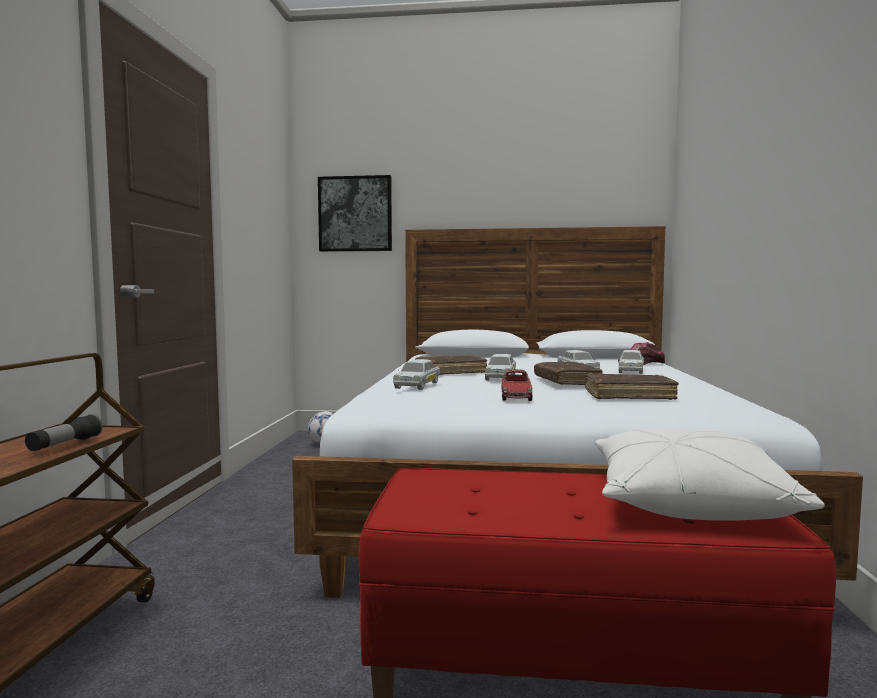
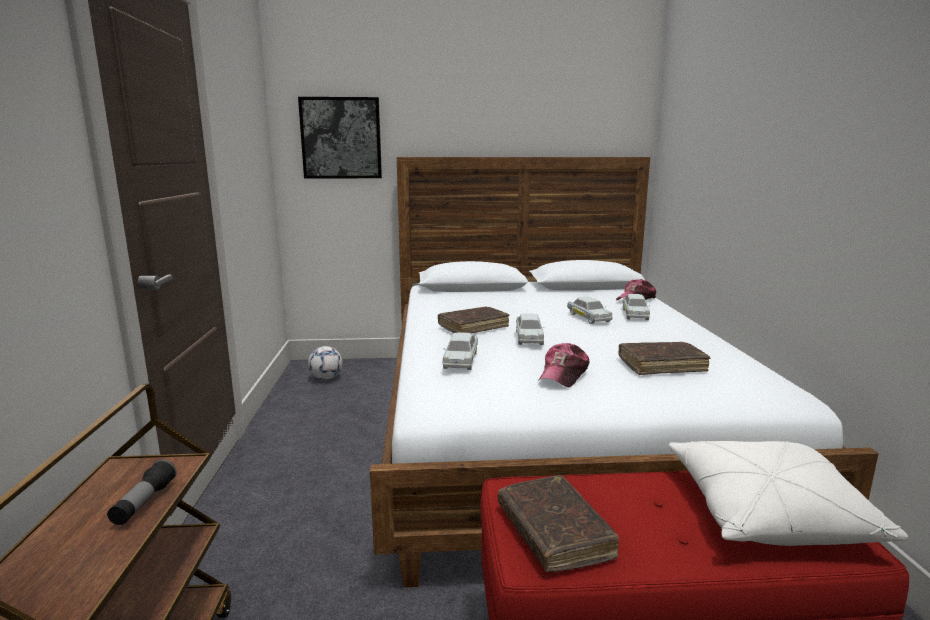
camera: 10 degrees left, 10 degrees up
toy car [501,369,533,401] -> cap [539,343,589,387]
brown book [534,361,603,385] -> brown book moved to [498,475,619,572]

